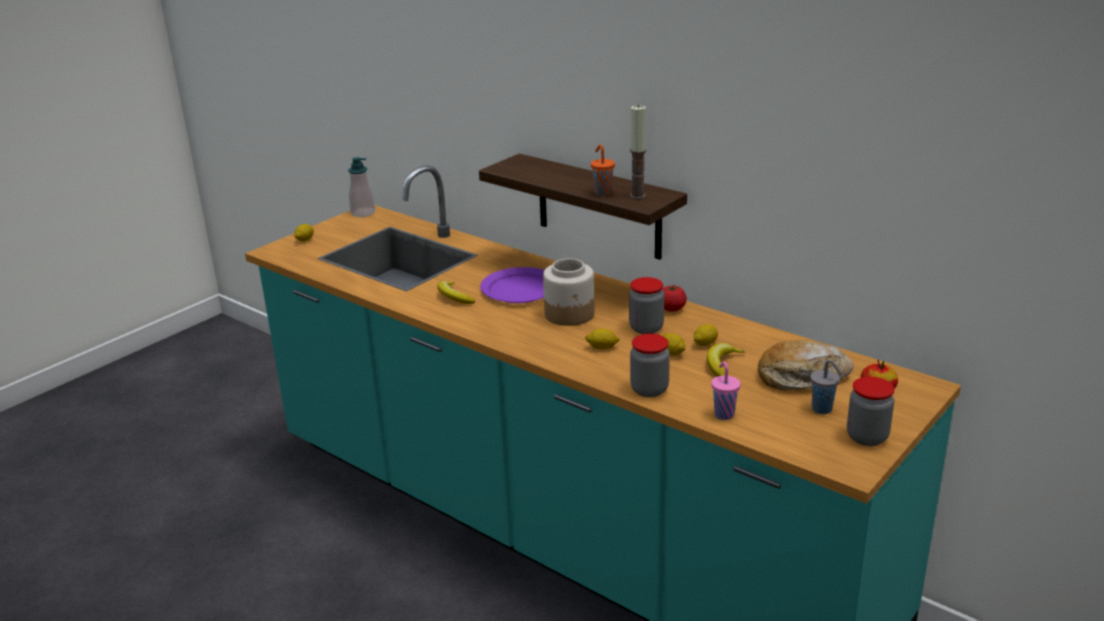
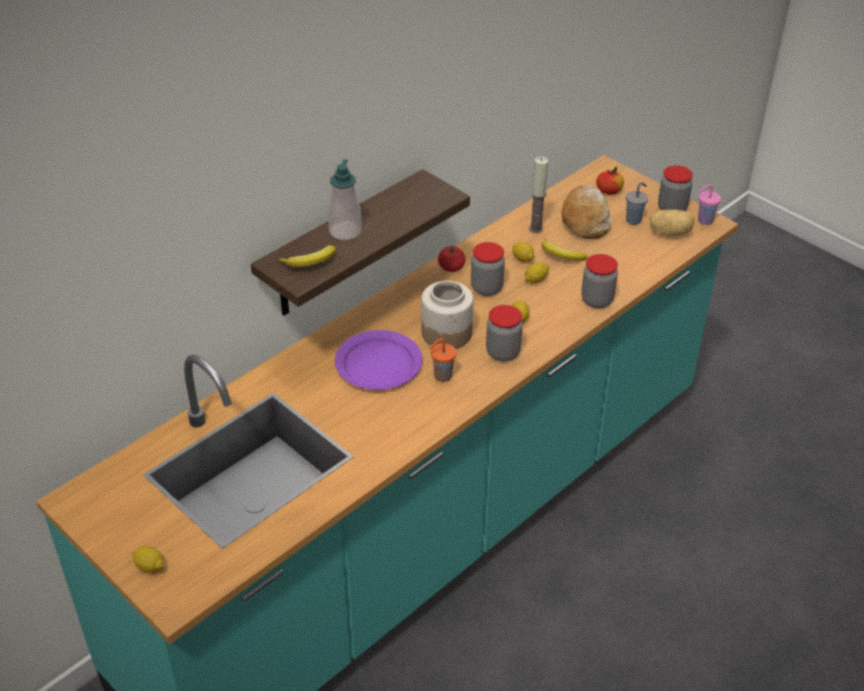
camera: 85 degrees left, 15 degrees up
soap dispenser [348,157,375,217] -> soap dispenser moved to [328,159,362,240]
banana [437,281,475,304] -> banana moved to [278,245,336,267]
orange cup [591,145,615,196] -> orange cup moved to [429,338,456,382]
candle [630,104,647,199] -> candle moved to [529,157,548,233]
pink cup [711,362,741,420] -> pink cup moved to [698,184,721,225]
none -> jar [486,305,523,361]
none -> potato [650,209,694,236]

